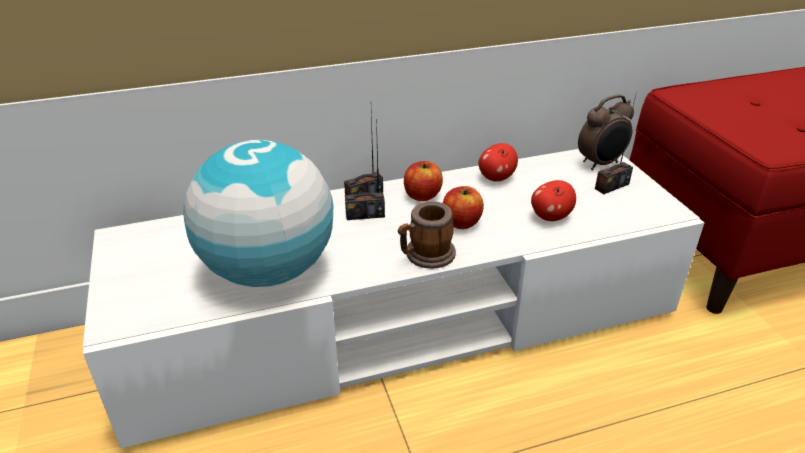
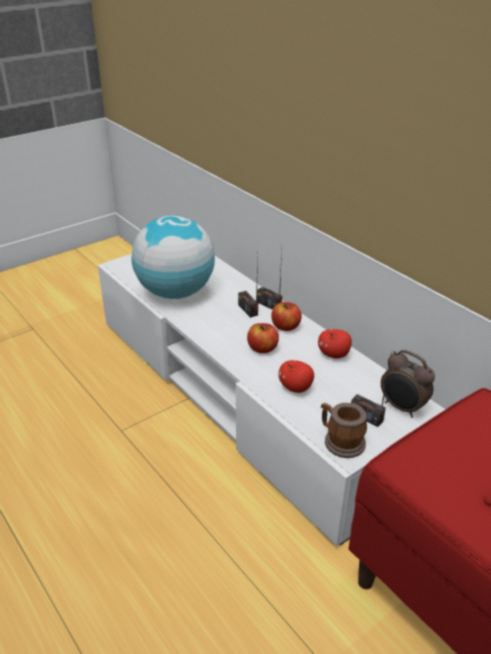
camera: 70 degrees right, 0 degrees up
mug [398,201,456,269] -> mug moved to [321,403,367,458]

